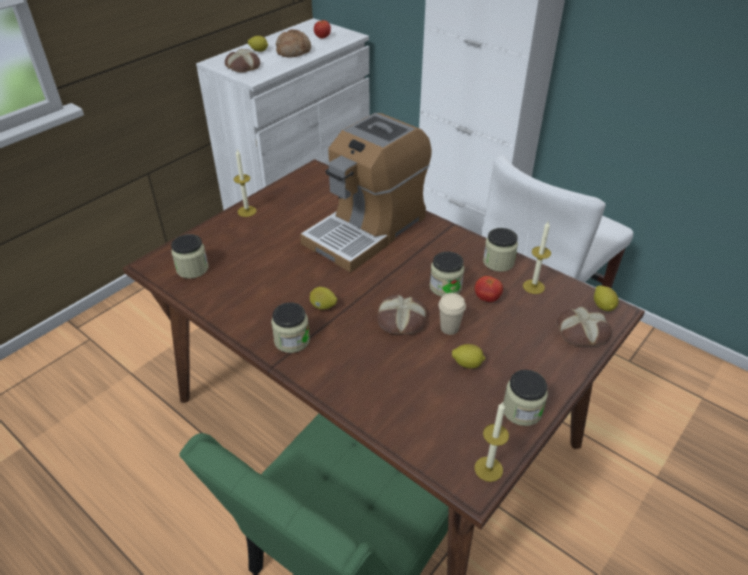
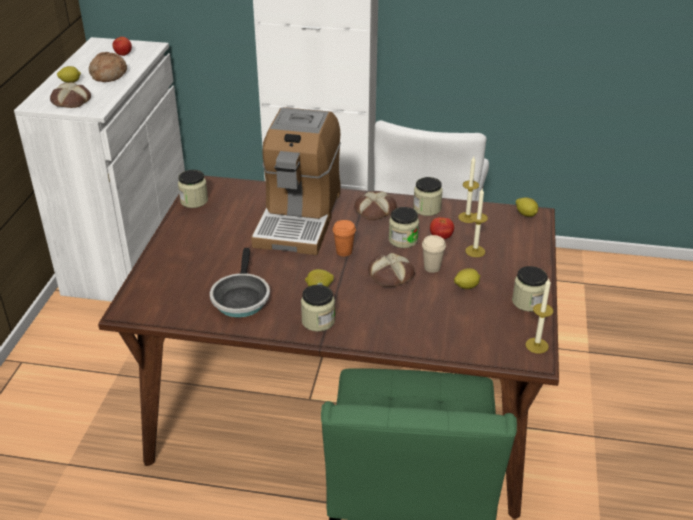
camera: 30 degrees left, 5 degrees down
jar [171,234,209,279] -> jar moved to [178,170,208,208]
candle [234,150,257,217] -> candle moved to [465,188,488,257]
bread [557,307,612,346] -> bread moved to [354,191,397,220]
none -> frying pan [210,248,270,317]
none -> orange cup [333,220,356,256]

